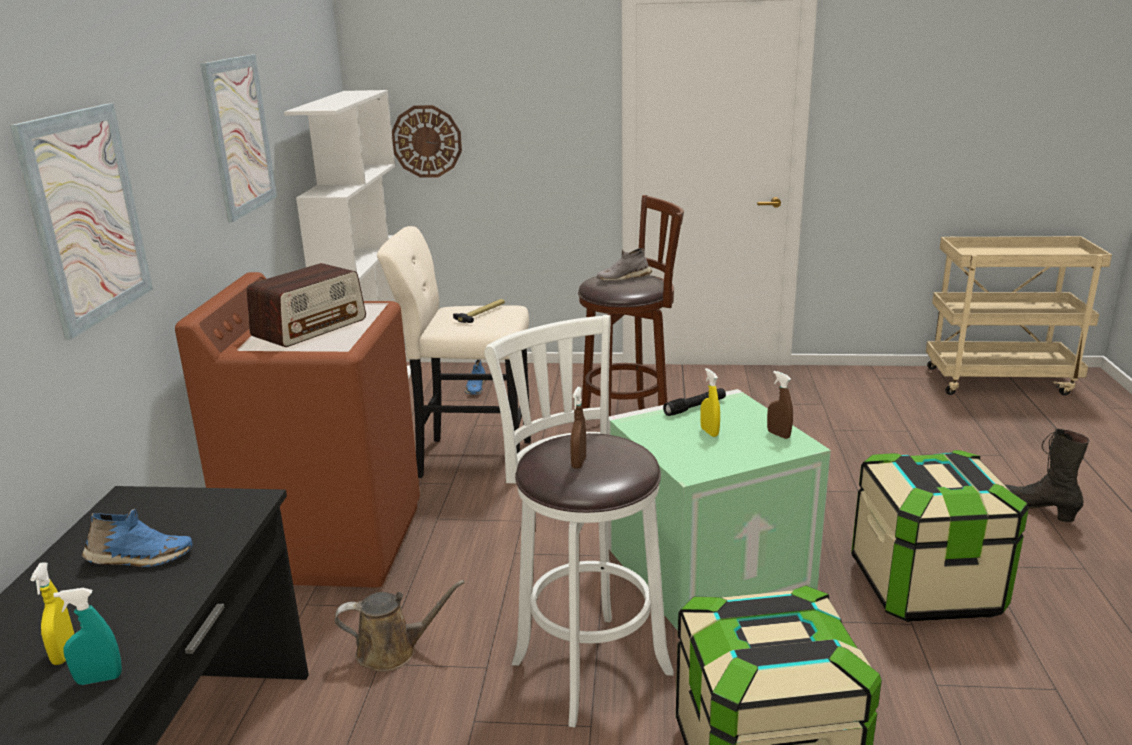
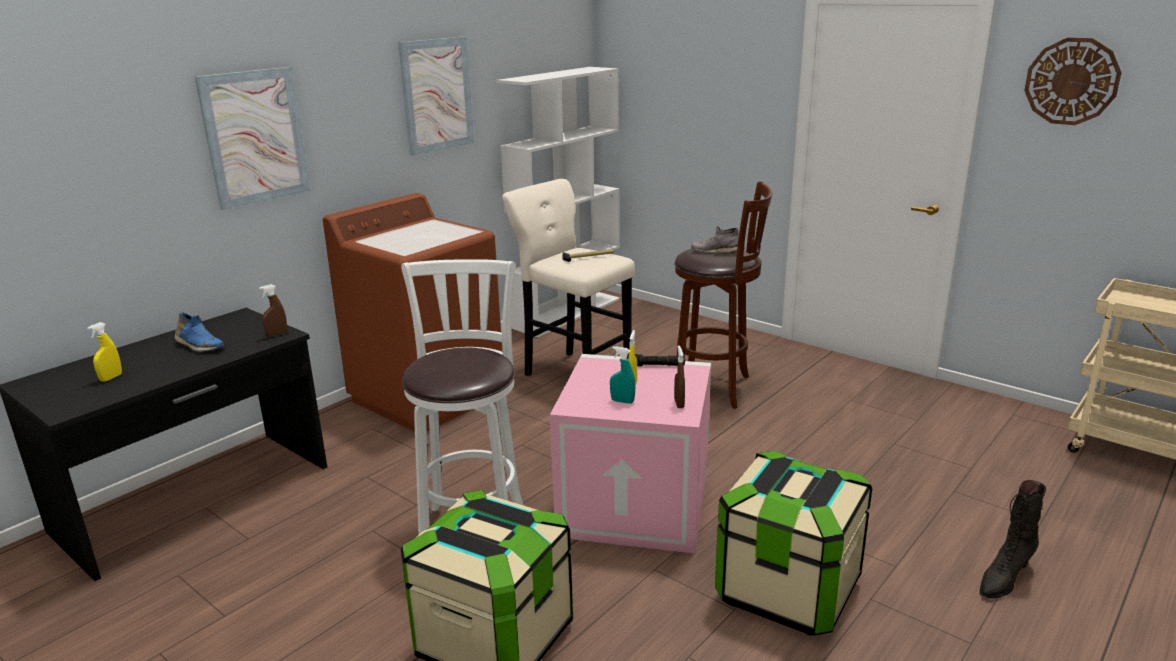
camera: 35 degrees right, 0 degrees up
turquoise spray bottle [54,588,122,685] -> turquoise spray bottle moved to [610,346,635,404]
radio [247,263,366,347] -> none
brown watering can [335,580,465,672] -> none
wall clock [392,105,462,178] -> wall clock moved to [1024,38,1122,125]
blue shoe [465,359,486,395] -> none
brown spray bottle [570,387,586,469] -> brown spray bottle moved to [259,284,287,337]
green storage box [608,389,831,631] -> pink storage box [550,354,711,554]
black boot [1005,429,1089,522] -> black boot turned 135 degrees counterclockwise [980,480,1046,599]

